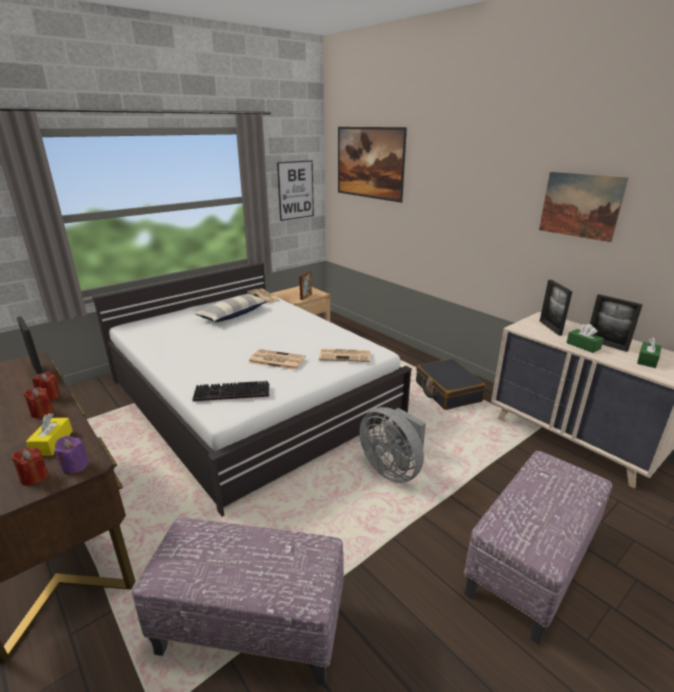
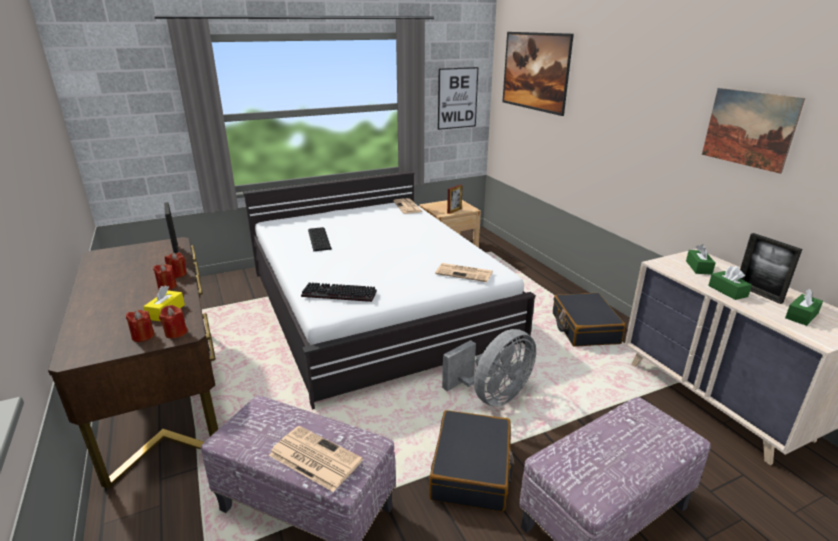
camera: 15 degrees right, 0 degrees up
purple candle [54,436,89,475] -> red candle [159,305,188,339]
pillow [194,294,268,322] -> none
newspaper [248,349,306,370] -> newspaper moved to [269,426,363,492]
grey fan [359,407,426,483] -> grey fan turned 105 degrees counterclockwise [442,329,536,407]
picture frame [540,280,572,336] -> green tissue box [686,244,715,275]
none -> keyboard [308,227,332,251]
none -> black suitcase [429,410,514,512]

